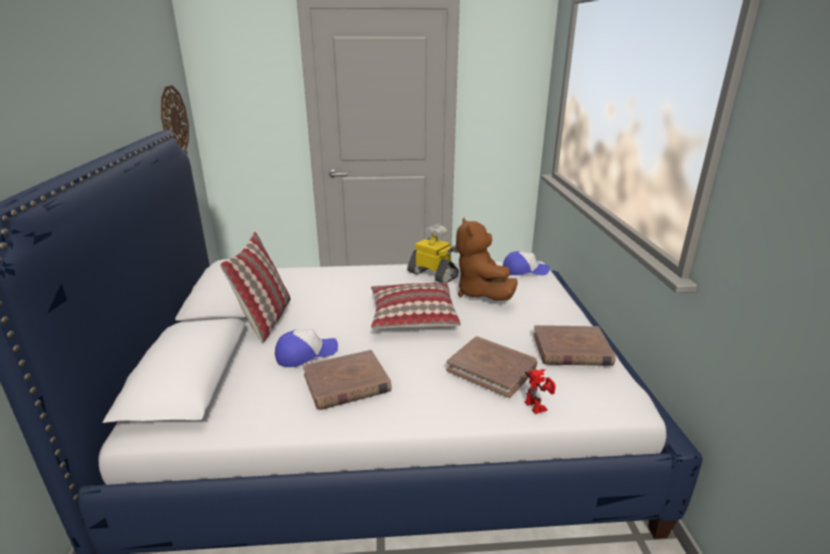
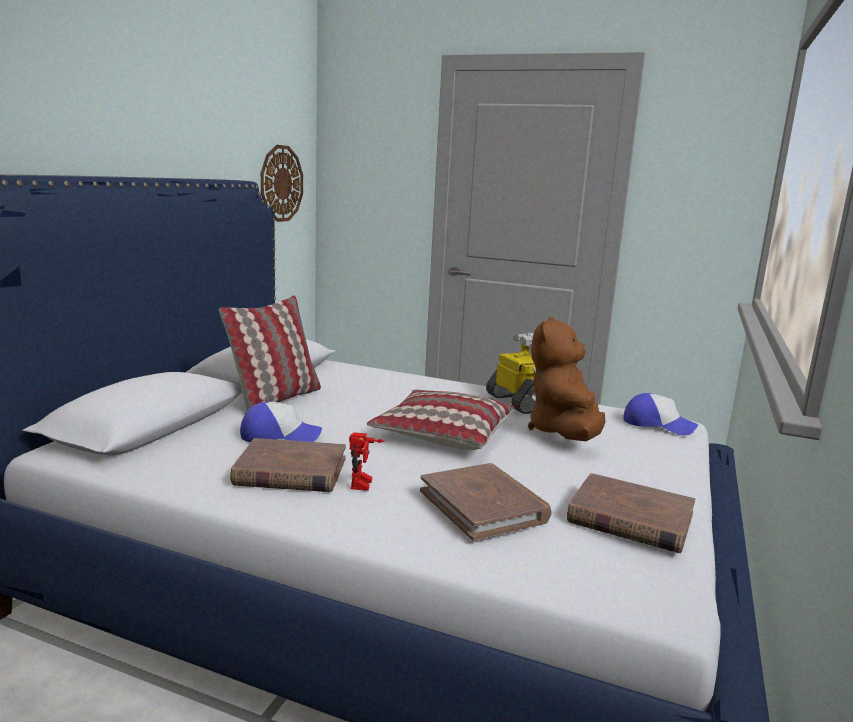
camera: 25 degrees right, 10 degrees down
toy robot [525,369,556,414] -> toy robot moved to [349,432,385,491]

